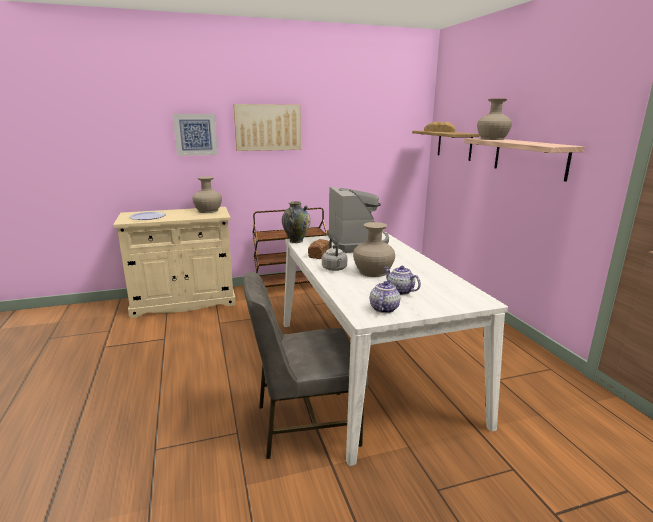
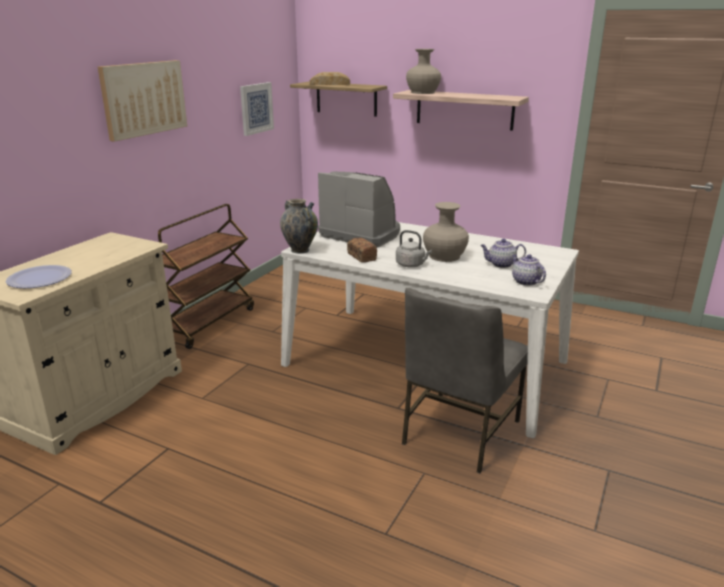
camera: 45 degrees left, 5 degrees up
picture [173,114,218,156] -> picture moved to [240,82,274,136]
beige vase [192,177,222,213] -> none

